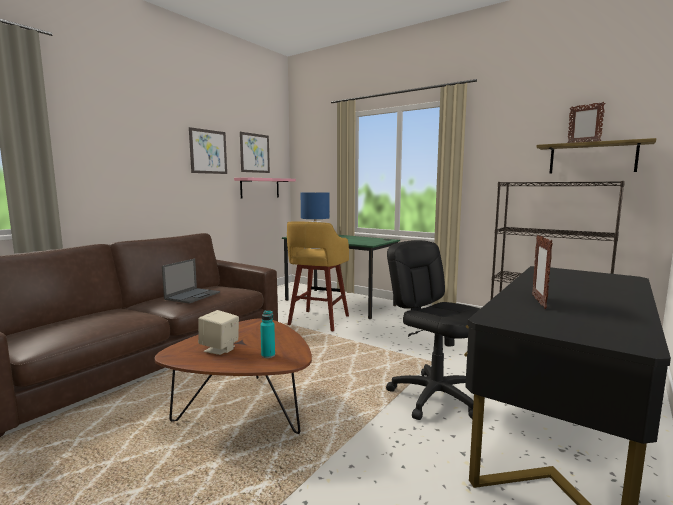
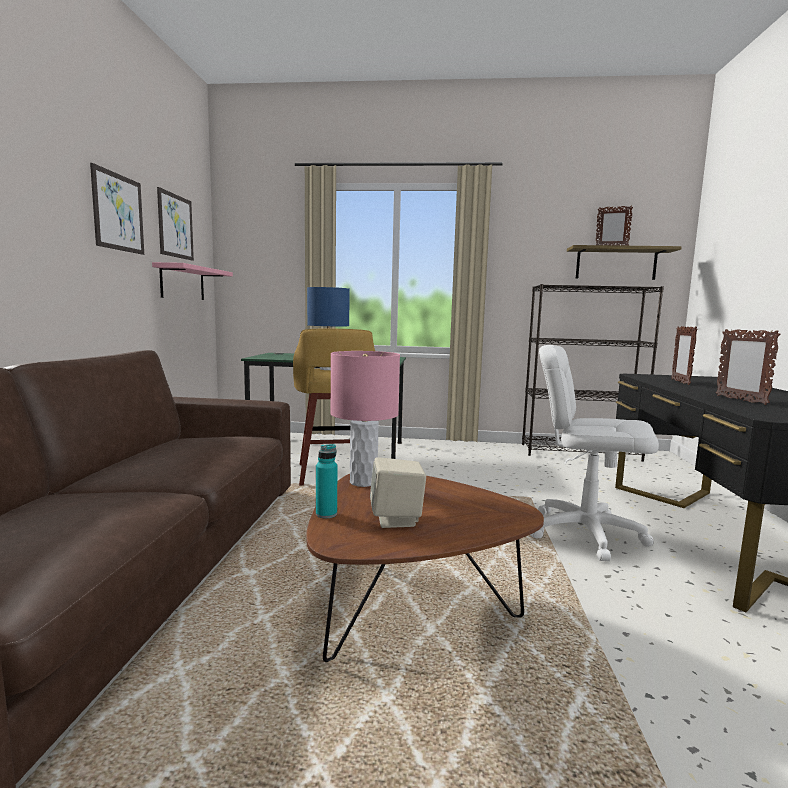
camera: 30 degrees left, 0 degrees up
laptop [162,258,220,304] -> none
turquoise bottle [260,311,275,358] -> turquoise bottle moved to [316,444,337,518]
black office chair [386,240,481,420] -> white office chair [530,345,659,561]
none -> pink table lamp [330,351,400,487]
none -> picture frame [671,326,698,385]

